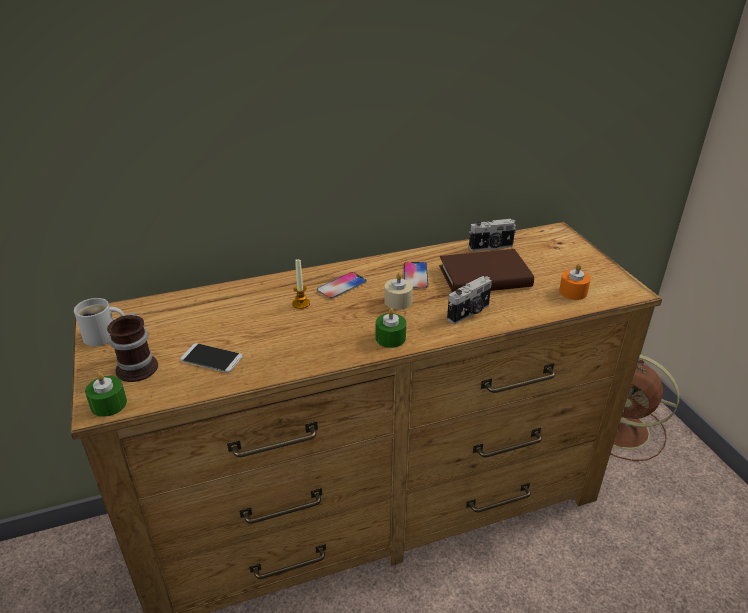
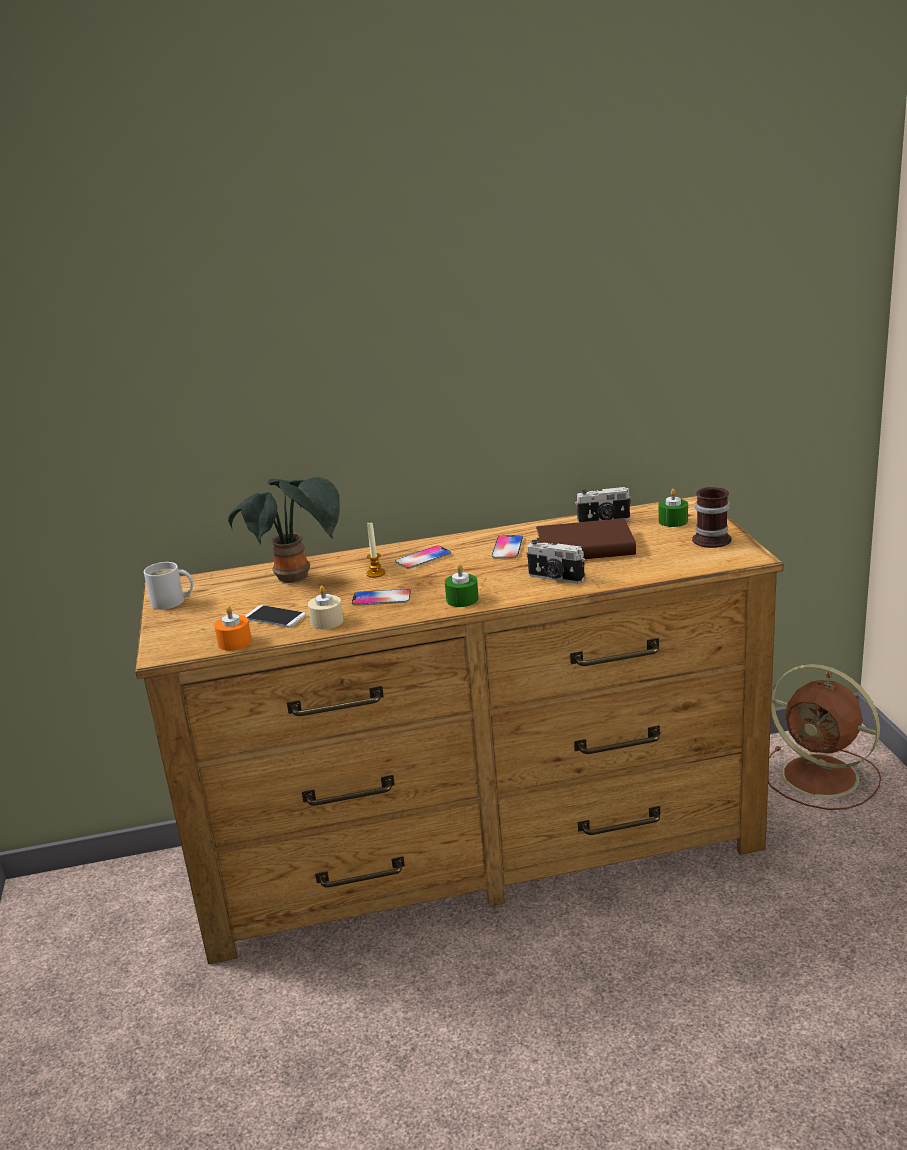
camera: 10 degrees right, 10 degrees down
green candle [85,372,127,417] -> green candle moved to [659,489,688,527]
mug [107,313,158,382] -> mug moved to [692,487,731,548]
beige candle [384,273,413,310] -> beige candle moved to [308,586,344,629]
camera [447,276,492,324] -> camera turned 60 degrees clockwise [526,540,585,584]
orange candle [559,264,591,300] -> orange candle moved to [214,606,252,651]
none -> potted plant [228,477,340,583]
none -> phone [352,589,411,606]

